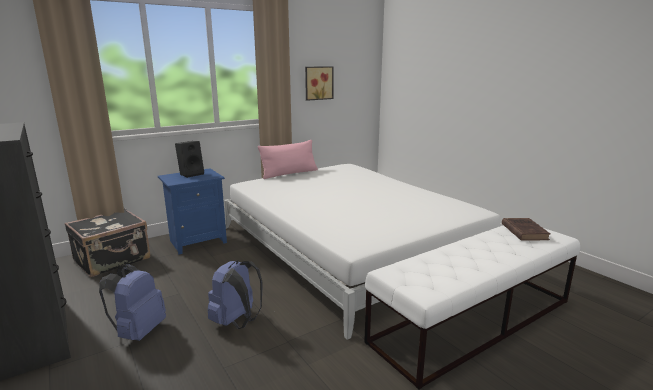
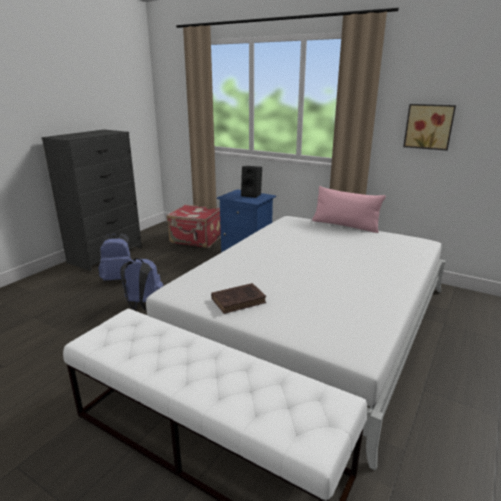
camera: 65 degrees right, 5 degrees up
black suitcase [64,208,150,277] -> red suitcase [167,204,221,248]
brown book [502,218,550,241] -> brown book moved to [211,283,266,314]

